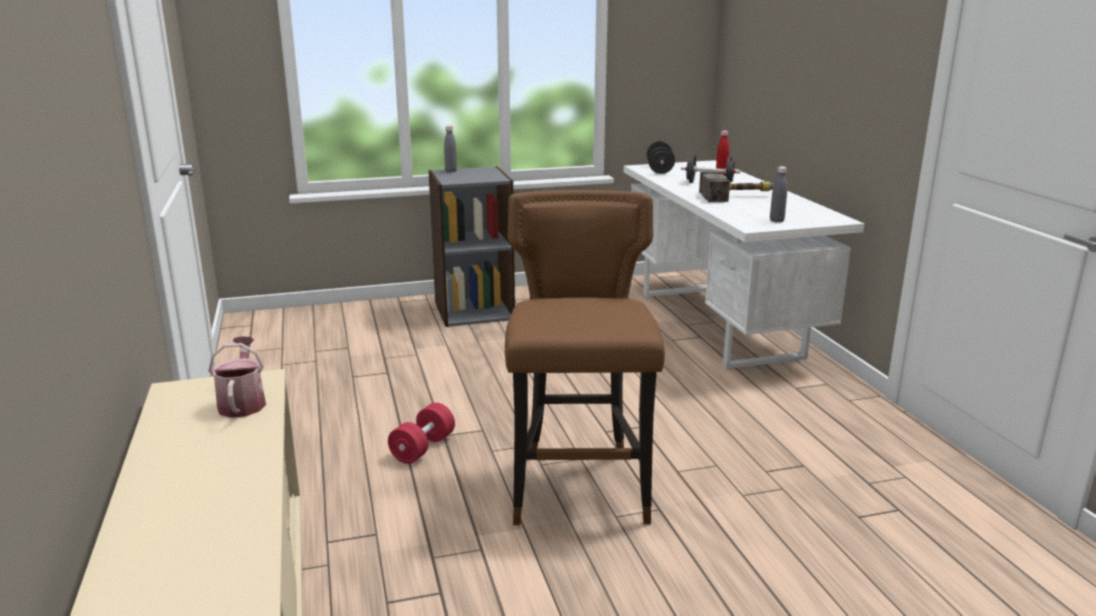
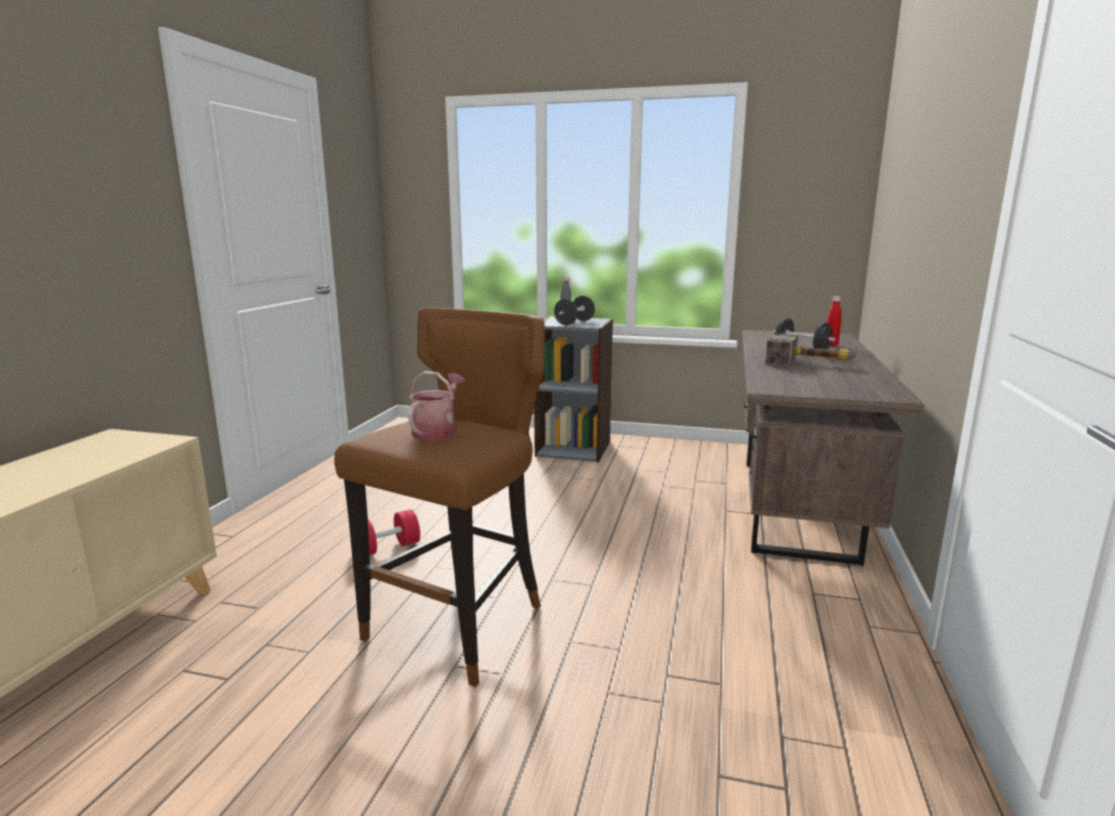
camera: 30 degrees right, 5 degrees down
watering can [209,336,266,418] -> watering can moved to [408,371,465,441]
white desk [623,160,864,370] -> brown desk [742,330,925,566]
black dumbbell [647,141,675,174] -> black dumbbell moved to [554,296,595,325]
grey bottle [770,166,787,222] -> none

